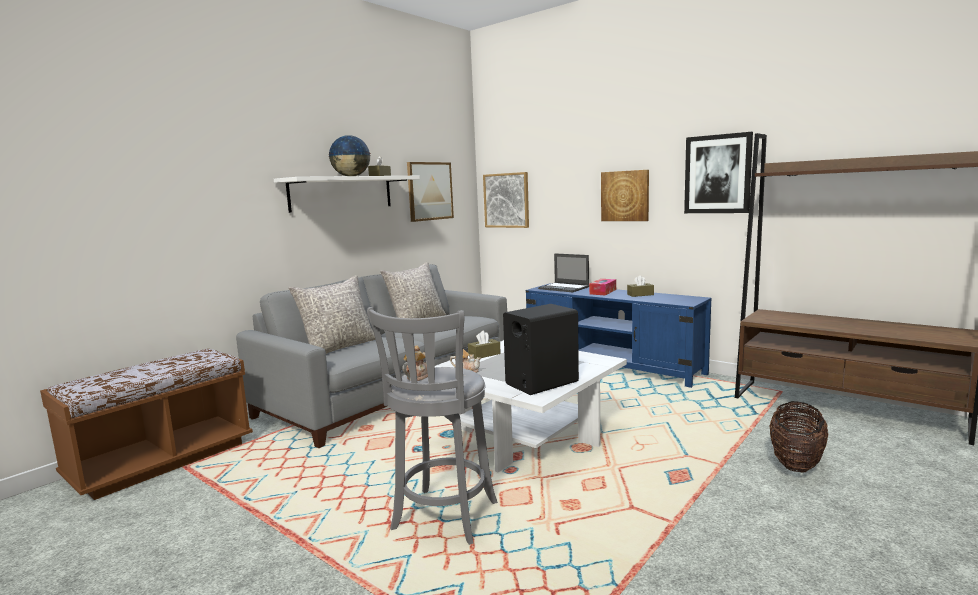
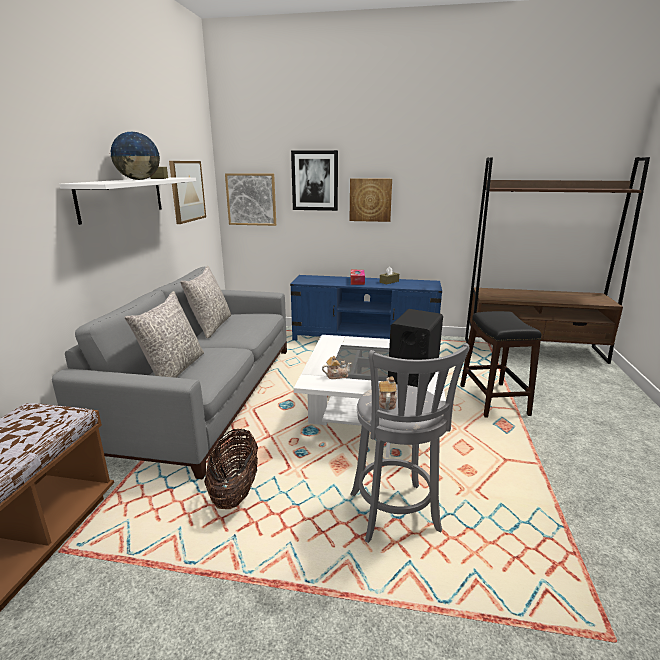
camera: 30 degrees left, 10 degrees up
brown tissue box [468,331,501,359] -> none
laptop [538,253,589,292] -> none
picture [684,132,753,213] -> picture moved to [291,150,338,211]
basket [769,401,828,473] -> basket moved to [204,429,258,509]
none -> black stool [460,311,542,418]

